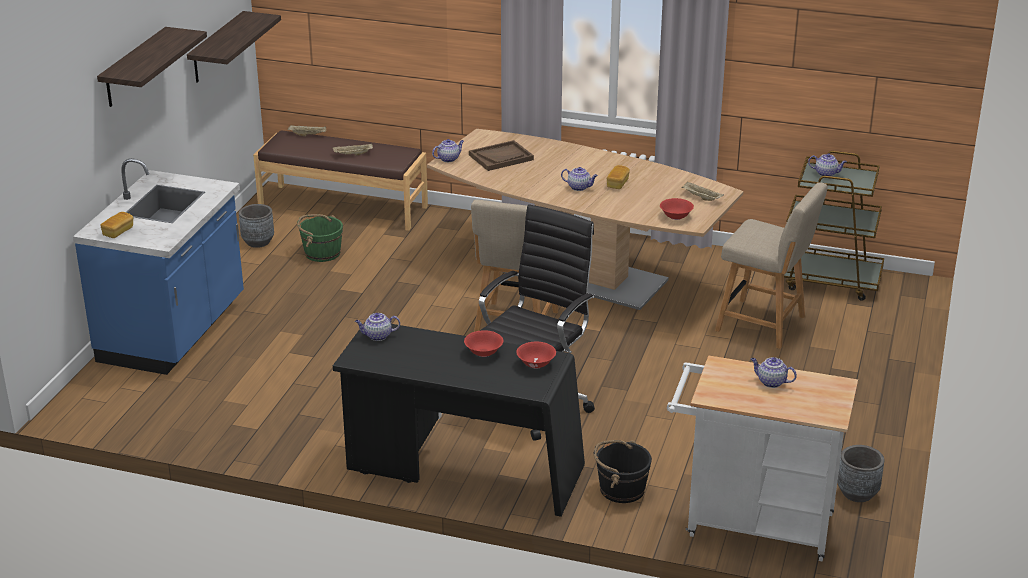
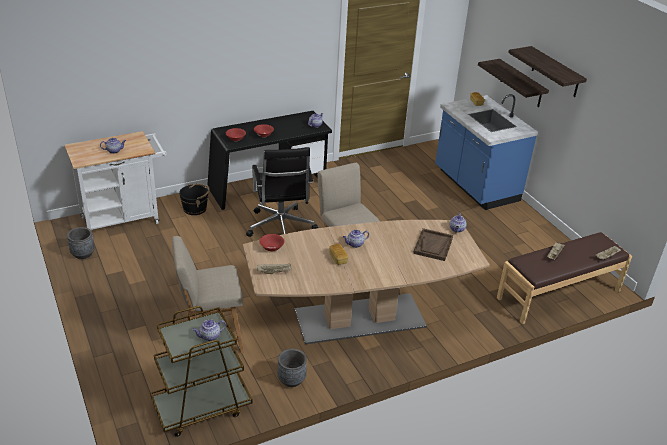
camera: 135 degrees right, 5 degrees up
shelf [187,11,281,83] -> shelf moved to [478,59,549,107]
grey planter [239,204,274,248] -> grey planter moved to [278,349,307,387]
green bucket [297,214,343,262] -> none

